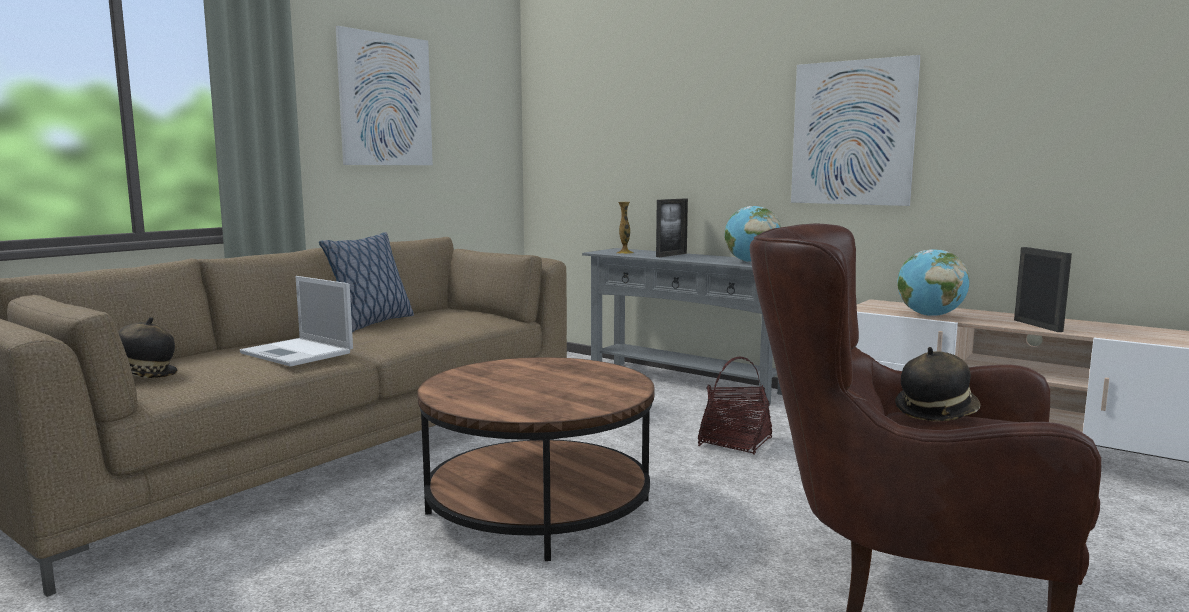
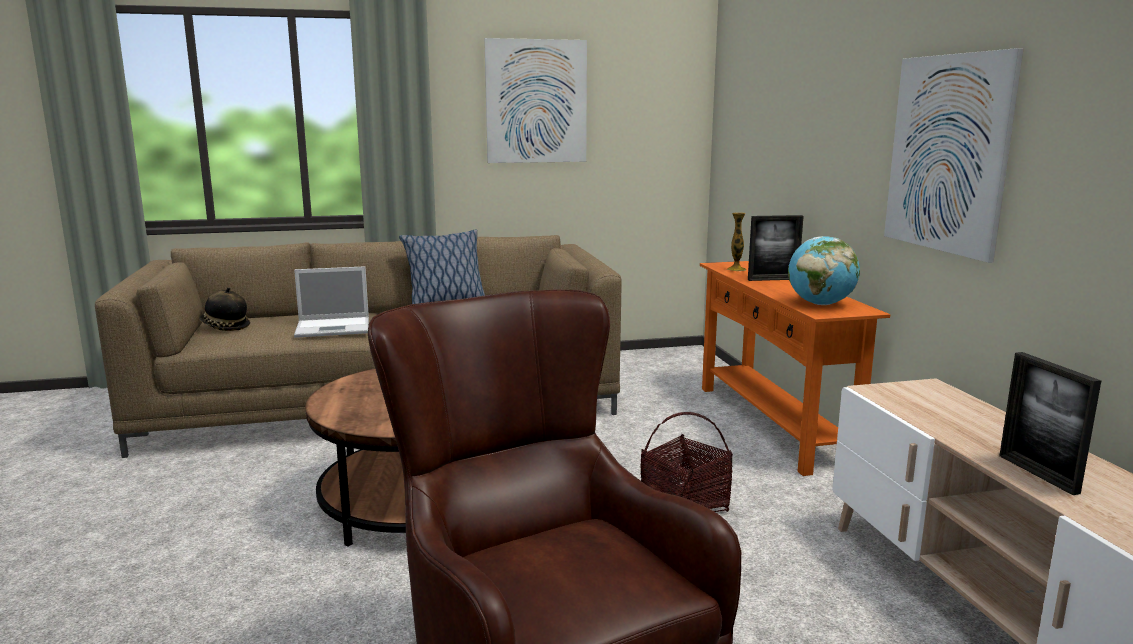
camera: 40 degrees right, 5 degrees up
laptop [240,276,353,367] -> laptop turned 90 degrees counterclockwise [294,266,369,338]
grey console table [582,248,782,405] -> orange console table [700,261,890,476]
hat [895,347,981,421] -> none
globe [897,249,969,316] -> none
picture frame [1014,247,1072,332] -> picture frame turned 135 degrees clockwise [999,352,1101,495]

